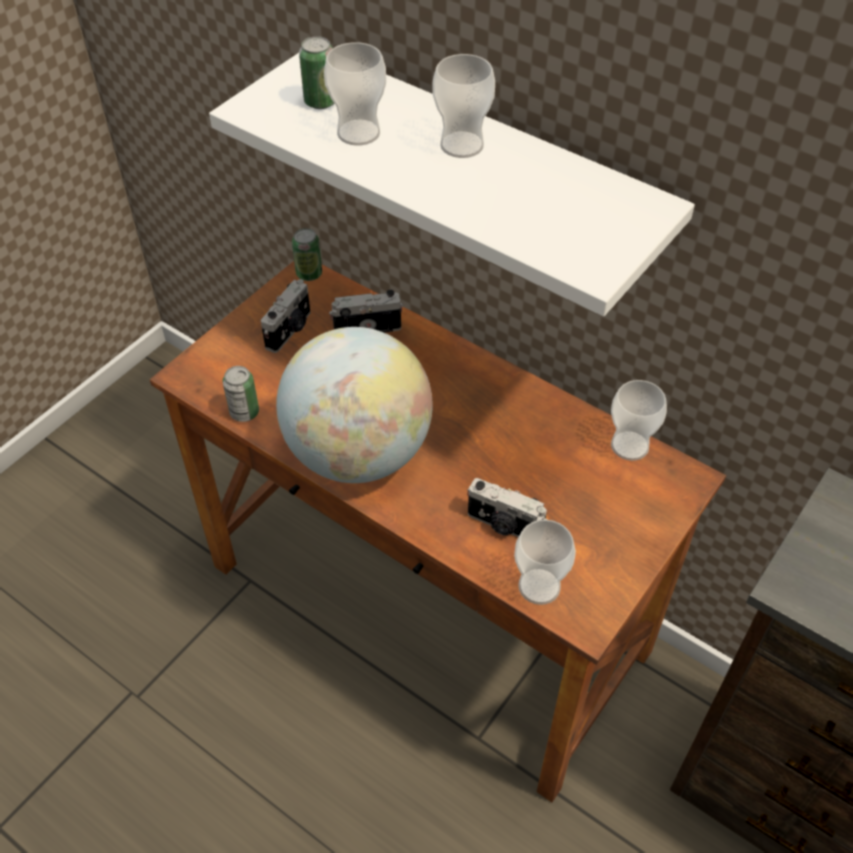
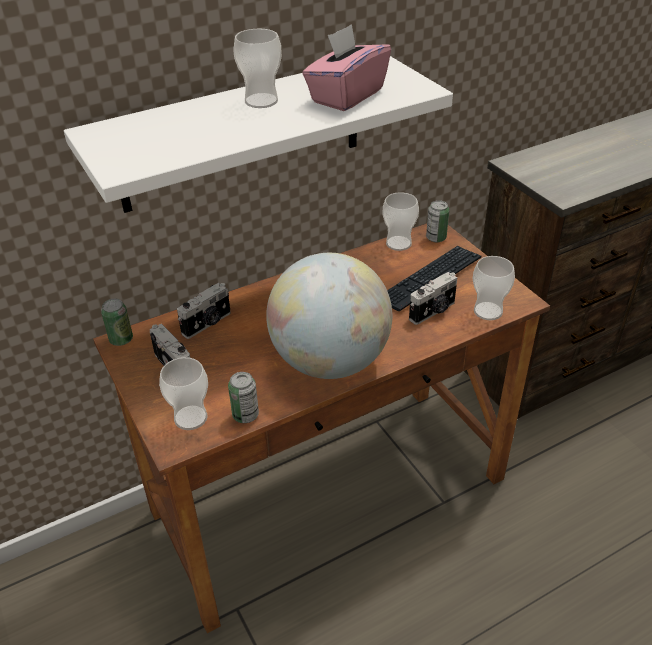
camera: 65 degrees left, 10 degrees down
can [299,36,334,109] -> can moved to [426,200,449,242]
cup [324,42,386,146] -> cup moved to [159,357,208,430]
camera [329,289,403,333] -> camera turned 150 degrees counterclockwise [177,283,231,339]
none -> pink tissue box [302,24,391,111]
none -> keyboard [387,246,481,311]

